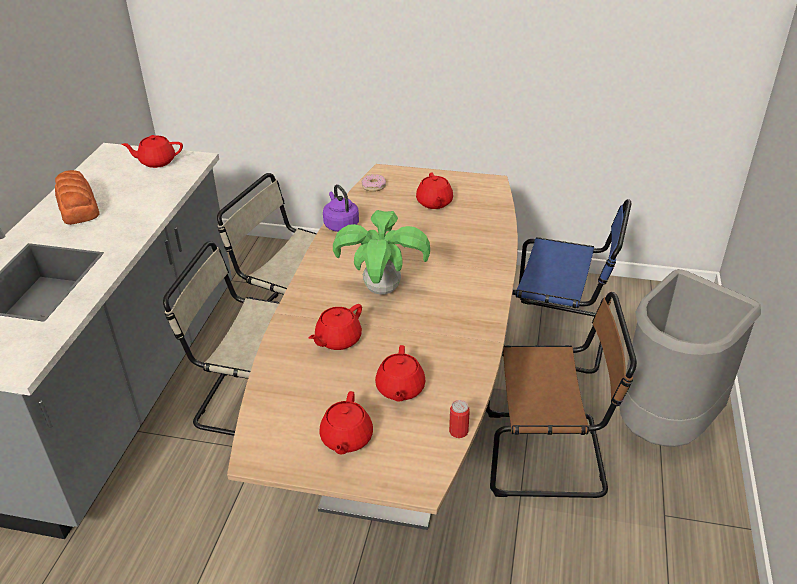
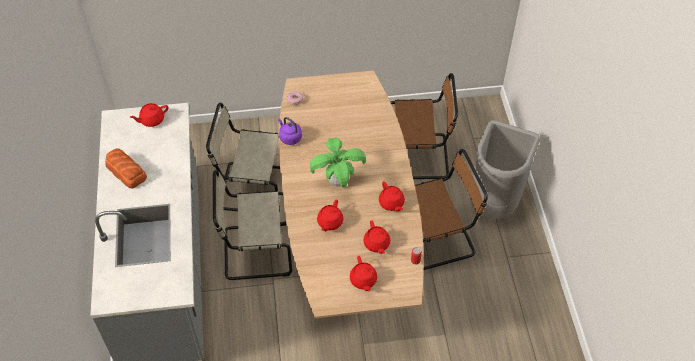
camera: 20 degrees left, 15 degrees up
red teapot [416,172,453,209] -> red teapot moved to [379,181,405,211]
blue chair [502,199,631,374] -> brown chair [390,73,458,179]

